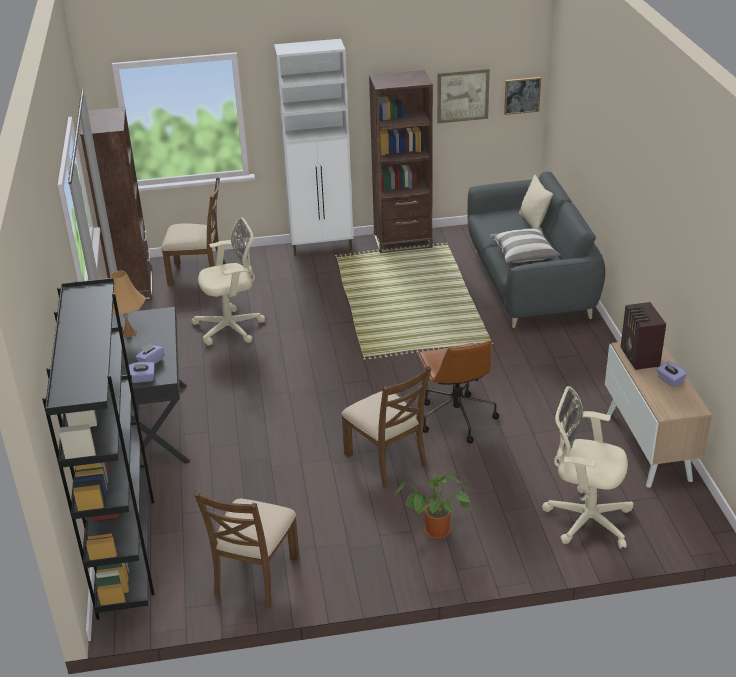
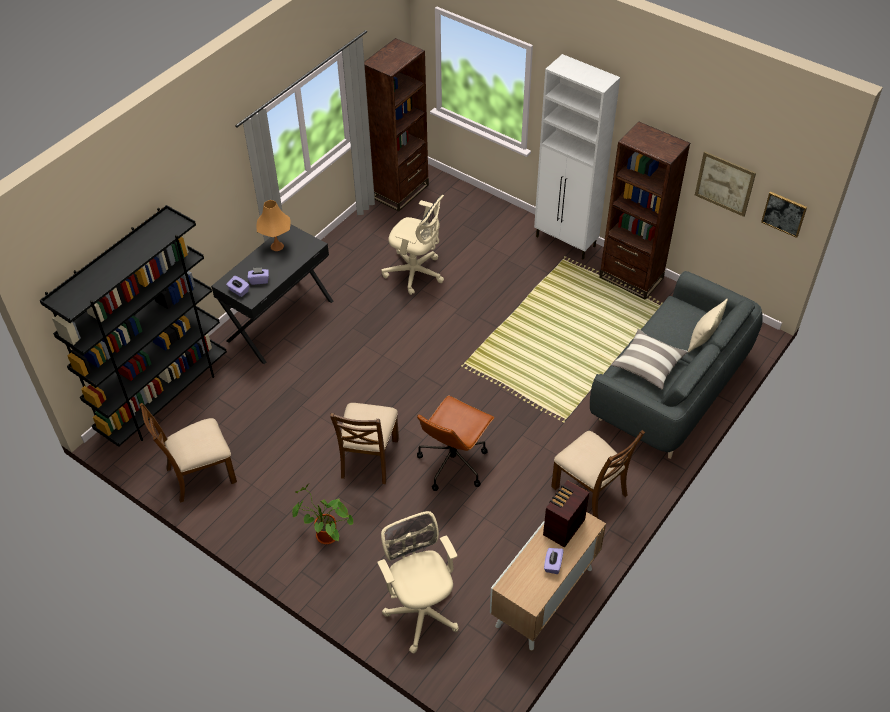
camera: 45 degrees right, 15 degrees up
brown chair [161,177,226,286] -> brown chair moved to [551,430,645,519]

